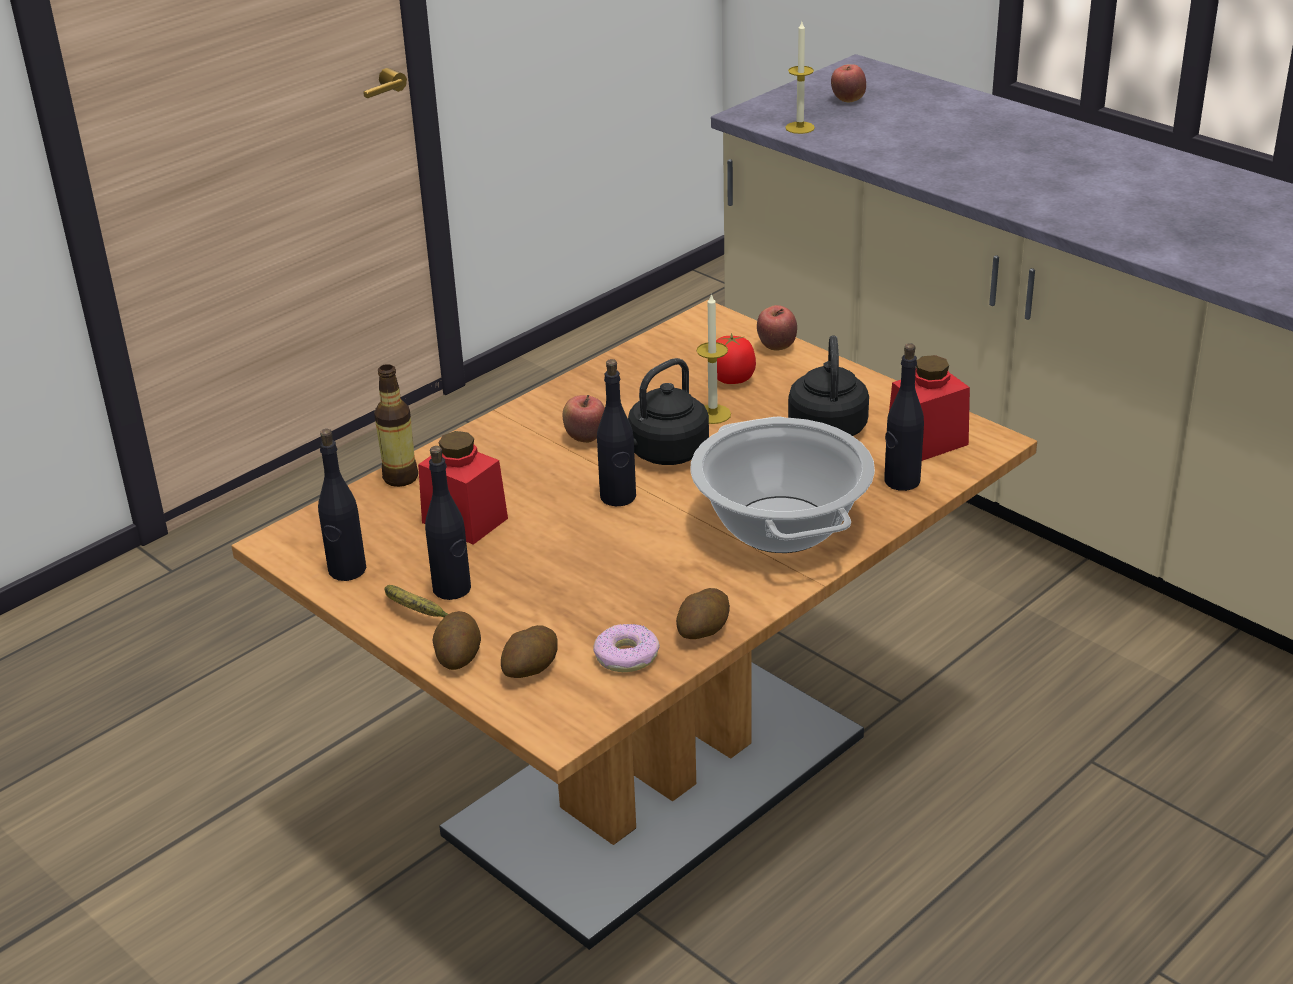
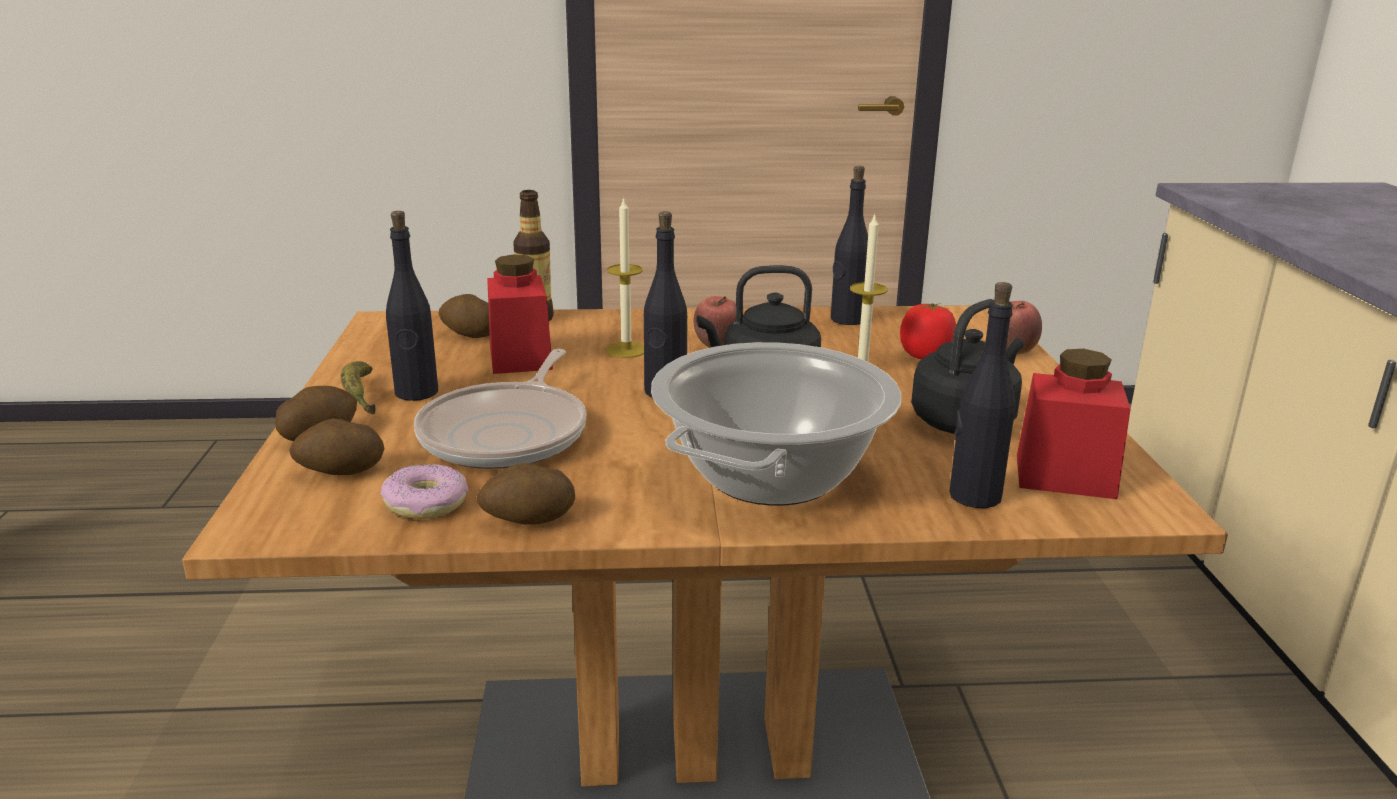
camera: 40 degrees right, 10 degrees down
black bottle [318,429,366,581] -> black bottle moved to [831,166,868,325]
candle [785,22,815,134] -> candle moved to [606,197,644,358]
apple [831,64,866,102] -> none
none -> frying pan [414,349,586,469]
none -> potato [439,294,490,338]

